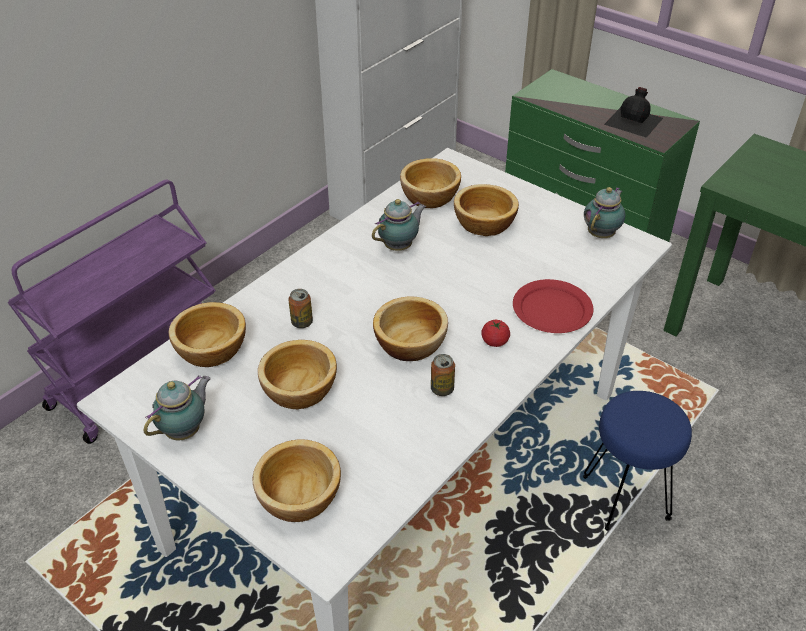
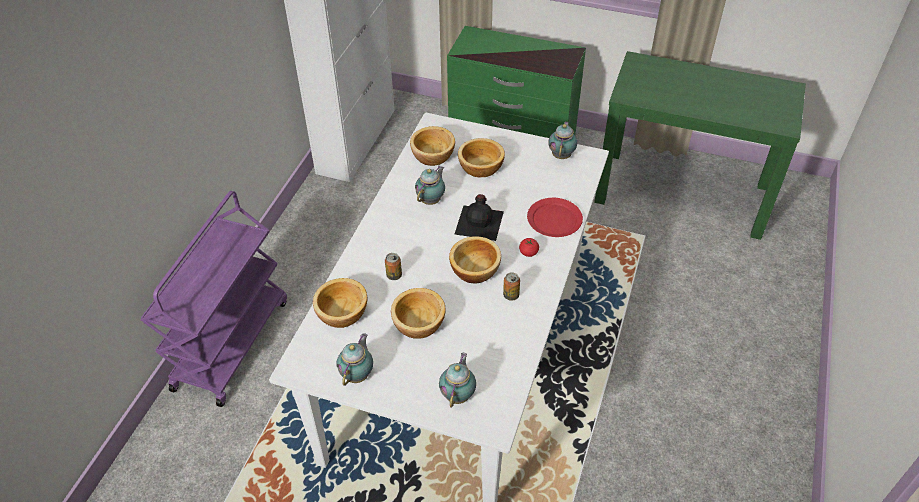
camera: 20 degrees left, 5 degrees up
bowl [253,439,341,522] -> teapot [439,353,476,408]
blue stool [583,391,692,530] -> none
black bottle [604,87,663,138] -> black bottle moved to [455,194,504,241]

